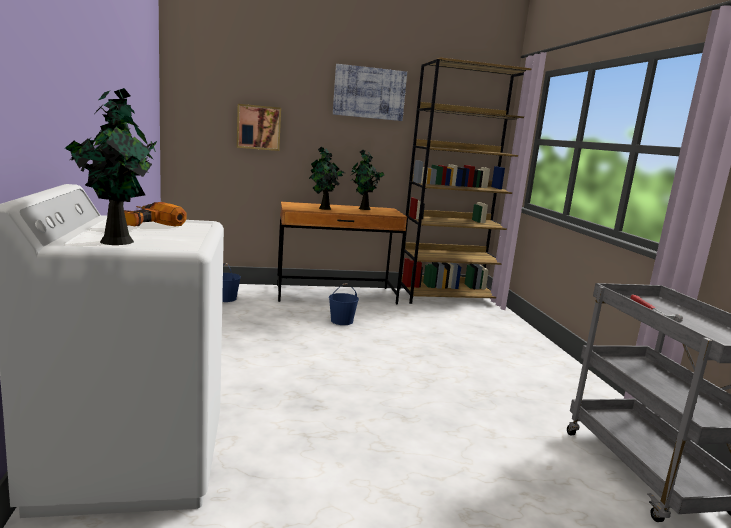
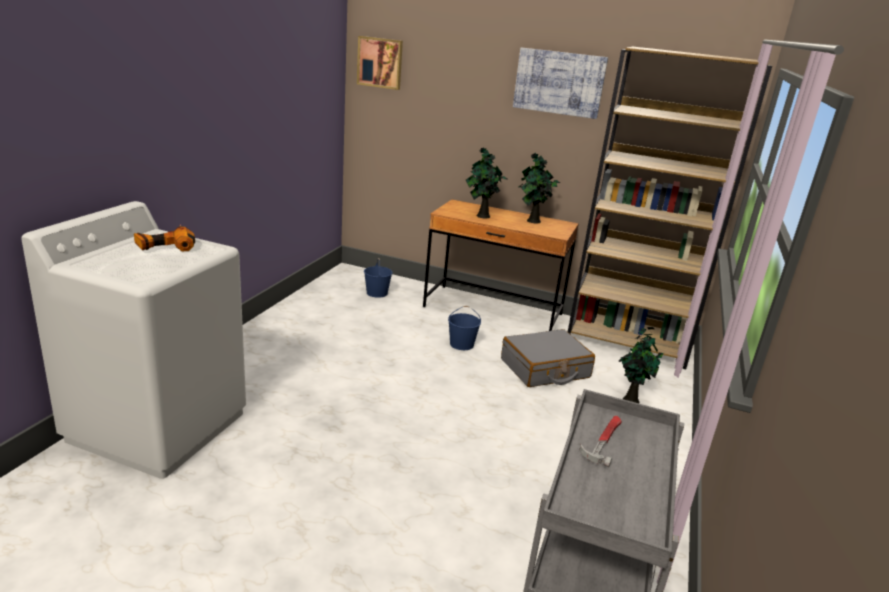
camera: 30 degrees right, 10 degrees up
potted plant [65,88,157,245] -> potted plant moved to [619,327,663,403]
picture [237,104,281,151] -> picture moved to [357,36,403,90]
none -> grey suitcase [501,329,595,387]

